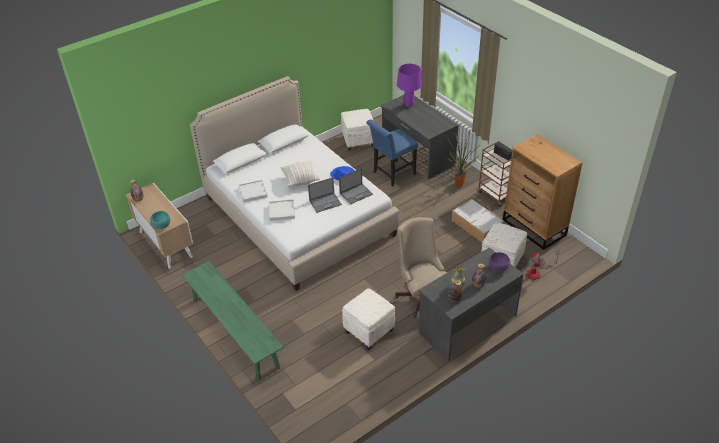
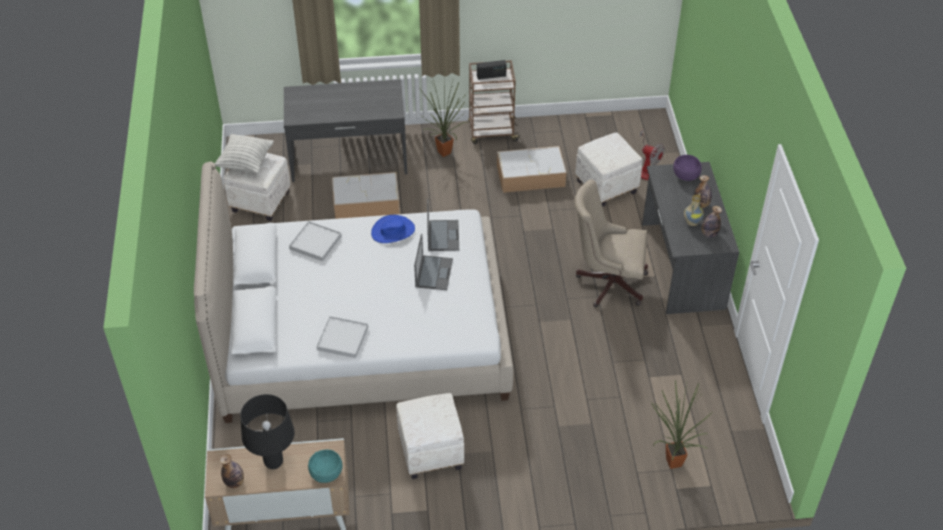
camera: 60 degrees left, 5 degrees up
green bench [182,261,284,381] -> none
white tray [269,199,295,221] -> white tray moved to [289,221,341,261]
pillow [281,161,320,187] -> pillow moved to [215,134,274,173]
white ottoman [342,288,395,350] -> white ottoman moved to [396,393,464,479]
blue chair [366,119,418,187] -> storage box [332,172,400,219]
purple table lamp [397,64,422,107] -> none
brown dresser [503,134,583,250] -> none
none -> black table lamp [240,394,295,469]
none -> potted plant [651,380,712,469]

